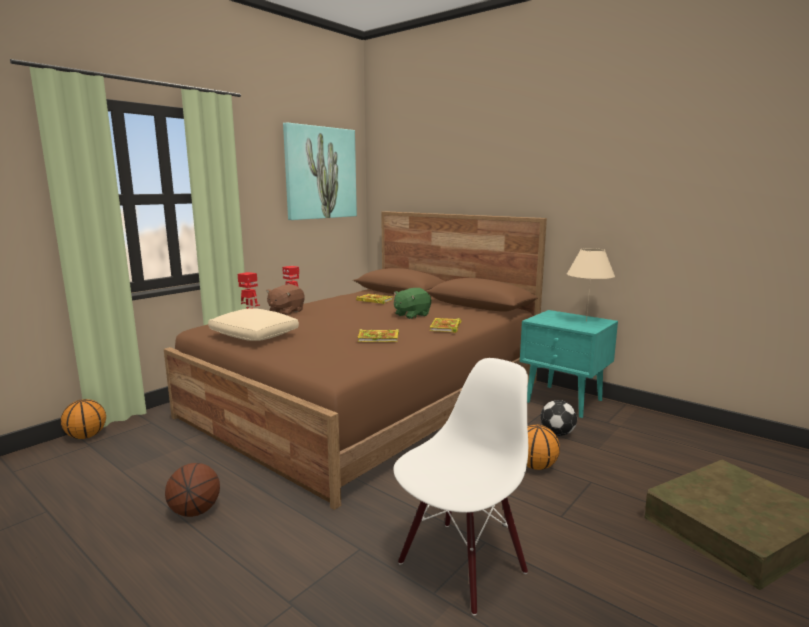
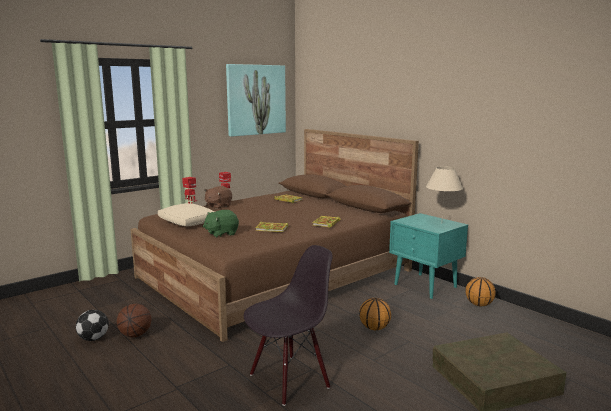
camera: 10 degrees right, 0 degrees up
basketball [61,399,106,439] -> basketball moved to [465,277,496,306]
white chair [393,358,528,616] -> black chair [244,245,333,406]
green plush toy [394,288,431,319] -> green plush toy moved to [203,210,239,238]
football [540,400,577,436] -> football moved to [76,310,109,341]

